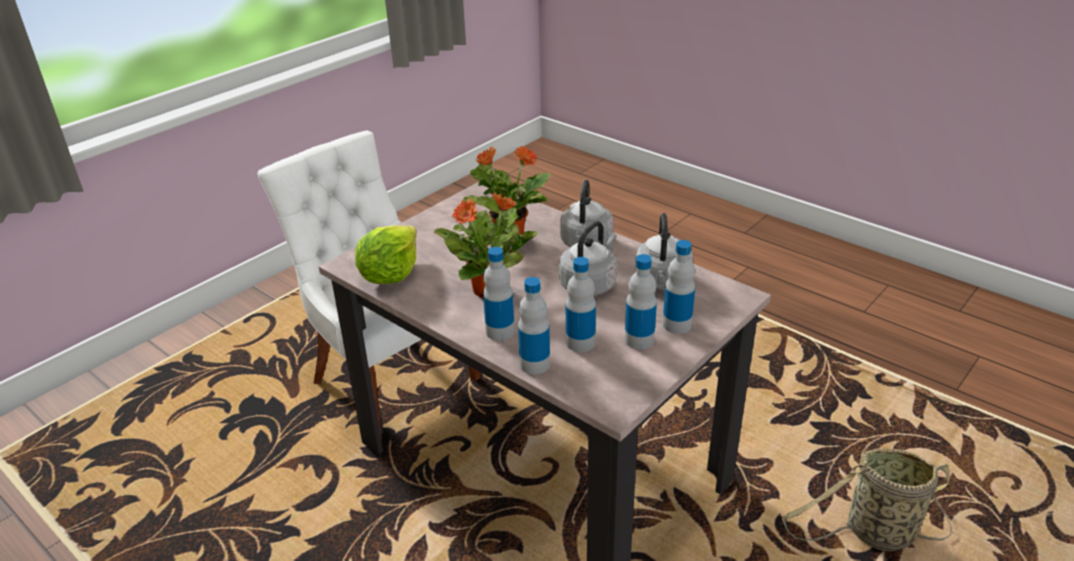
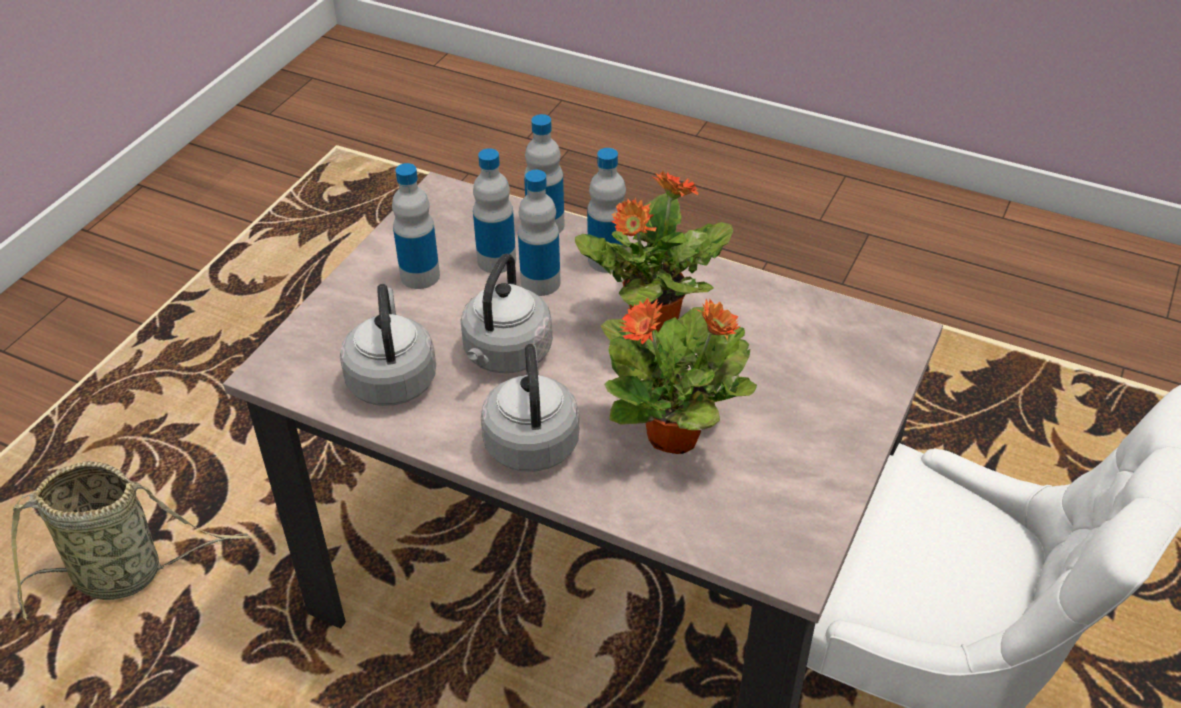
camera: 165 degrees right, 10 degrees up
lettuce [355,225,417,284] -> none
bottle [663,240,695,334] -> bottle moved to [518,170,561,296]

